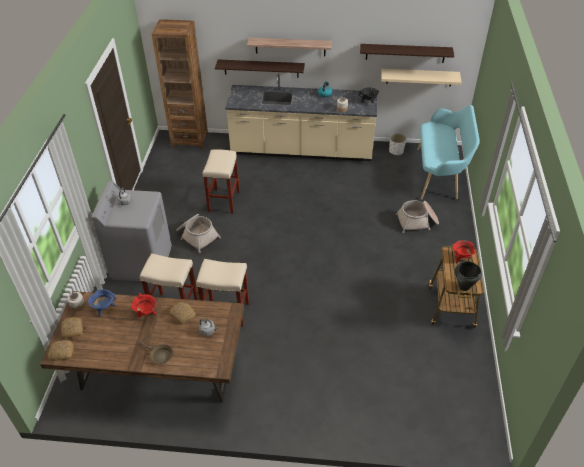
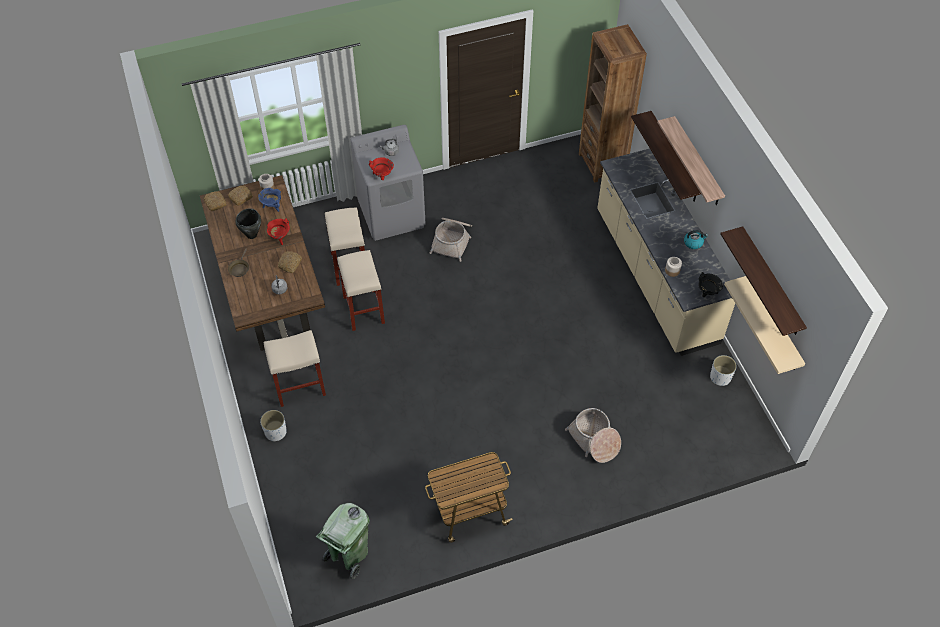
camera: 65 degrees right, 10 degrees up
beige stool [203,149,240,214] -> beige stool moved to [264,330,326,407]
turquoise bench [417,105,480,200] -> none
red cooking pot [453,240,475,264] -> red cooking pot moved to [369,157,394,180]
black cooking pot [455,261,482,291] -> black cooking pot moved to [235,209,261,239]
none -> white planter [260,410,287,442]
none -> green trash can [316,503,370,579]

